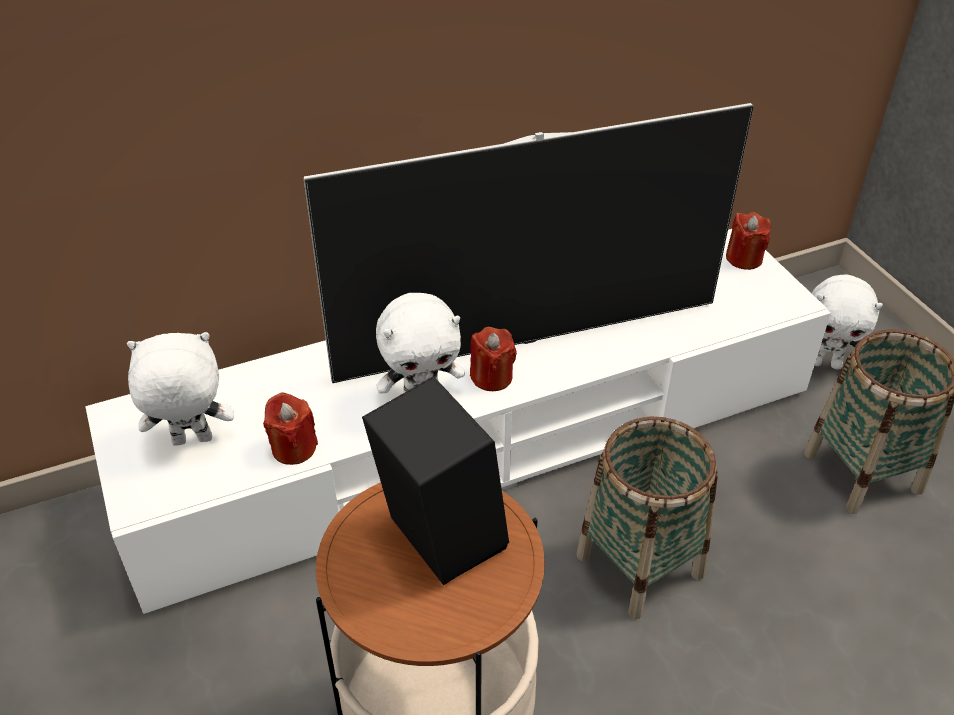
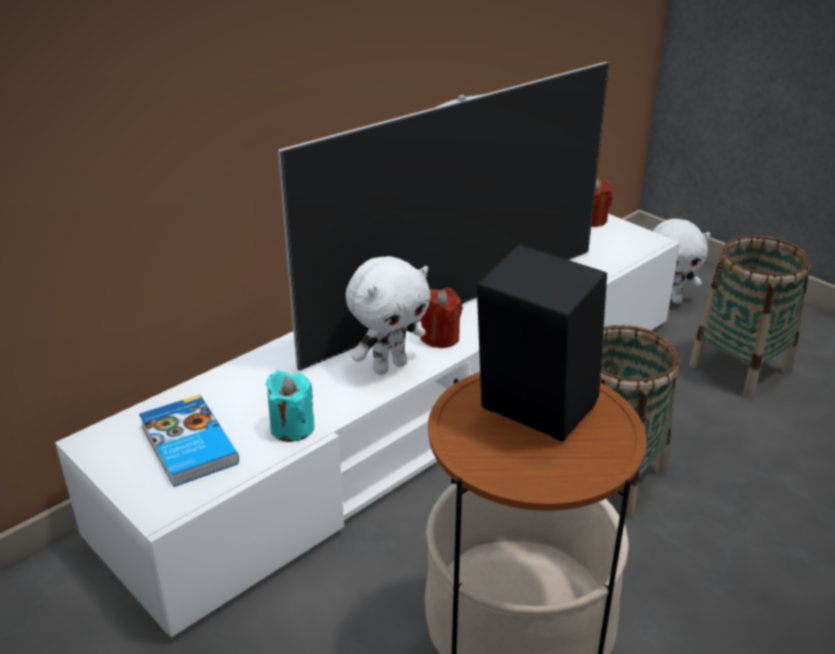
camera: 20 degrees left, 10 degrees down
white plush toy [127,332,234,446] -> book [139,395,239,487]
red candle [263,392,318,465] -> turquoise candle [266,371,314,442]

